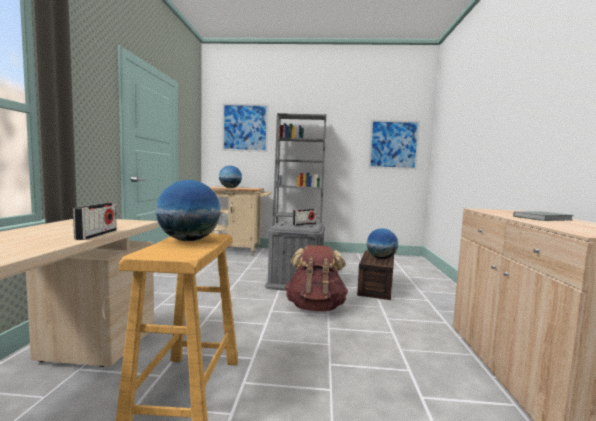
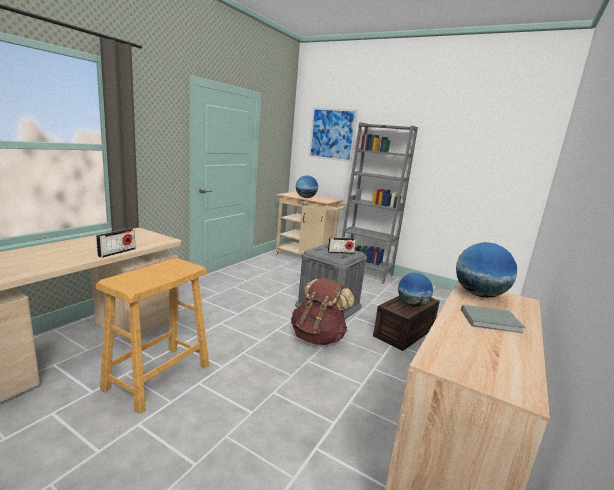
camera: 25 degrees right, 10 degrees up
globe [156,180,221,241] -> globe moved to [456,242,517,298]
picture [368,120,420,170] -> none

